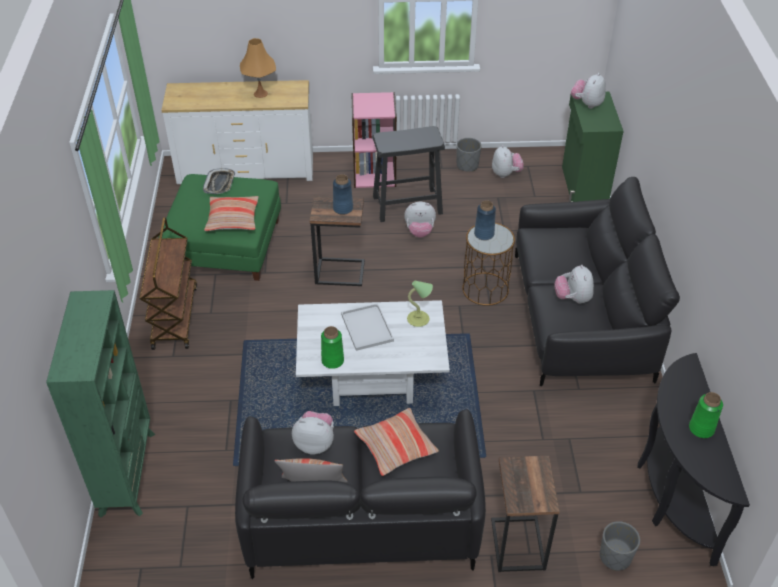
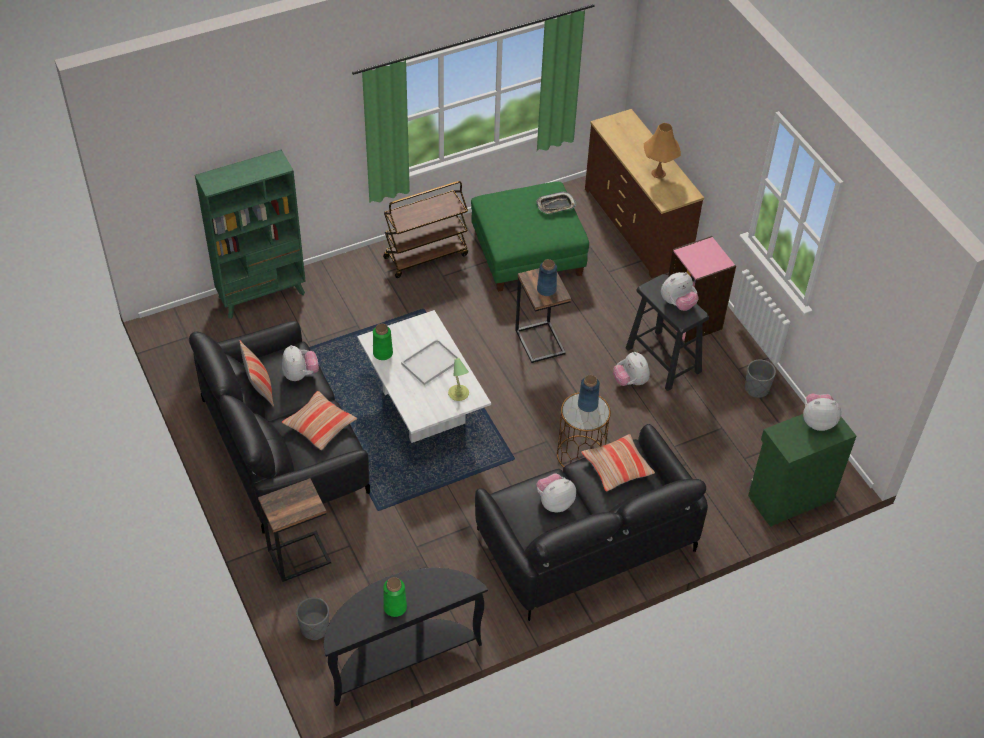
camera: 65 degrees right, 5 degrees up
white dresser [161,80,313,184] -> brown dresser [585,109,704,278]
pillow [204,196,259,231] -> pillow moved to [581,434,655,491]
plush toy [492,145,524,178] -> plush toy moved to [661,272,699,311]

